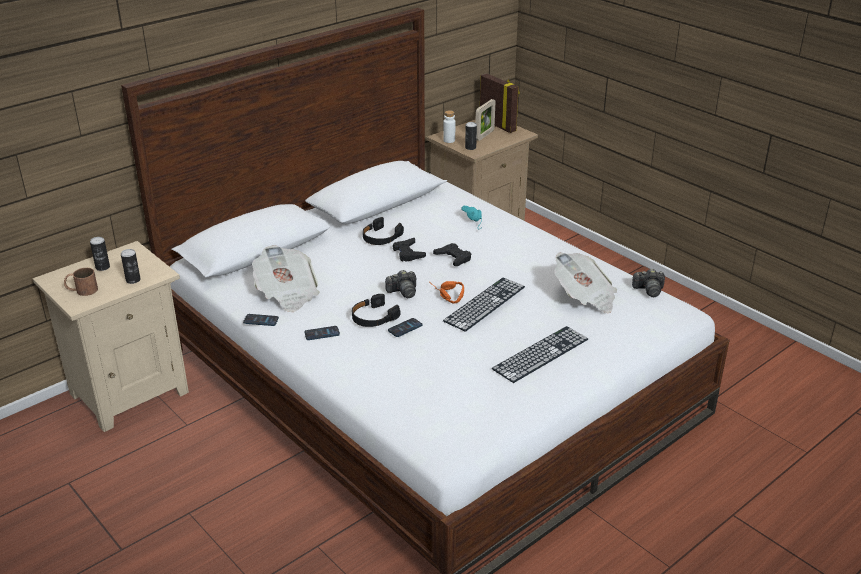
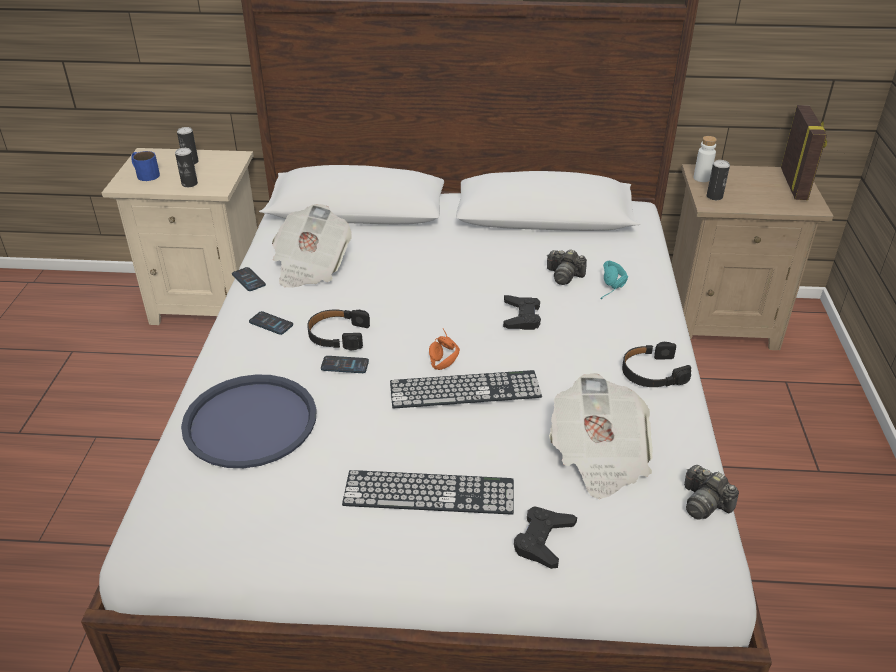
camera: 45 degrees right, 5 degrees up
brown mug [64,268,98,296] -> blue mug [131,151,160,181]
black headphones [363,217,404,245] -> black headphones moved to [622,342,691,387]
camera [385,270,416,298] -> camera moved to [547,249,587,285]
black game controller [393,238,426,262] -> black game controller moved to [514,506,577,569]
picture frame [475,99,495,141] -> none
none -> blue tray [181,375,317,468]

